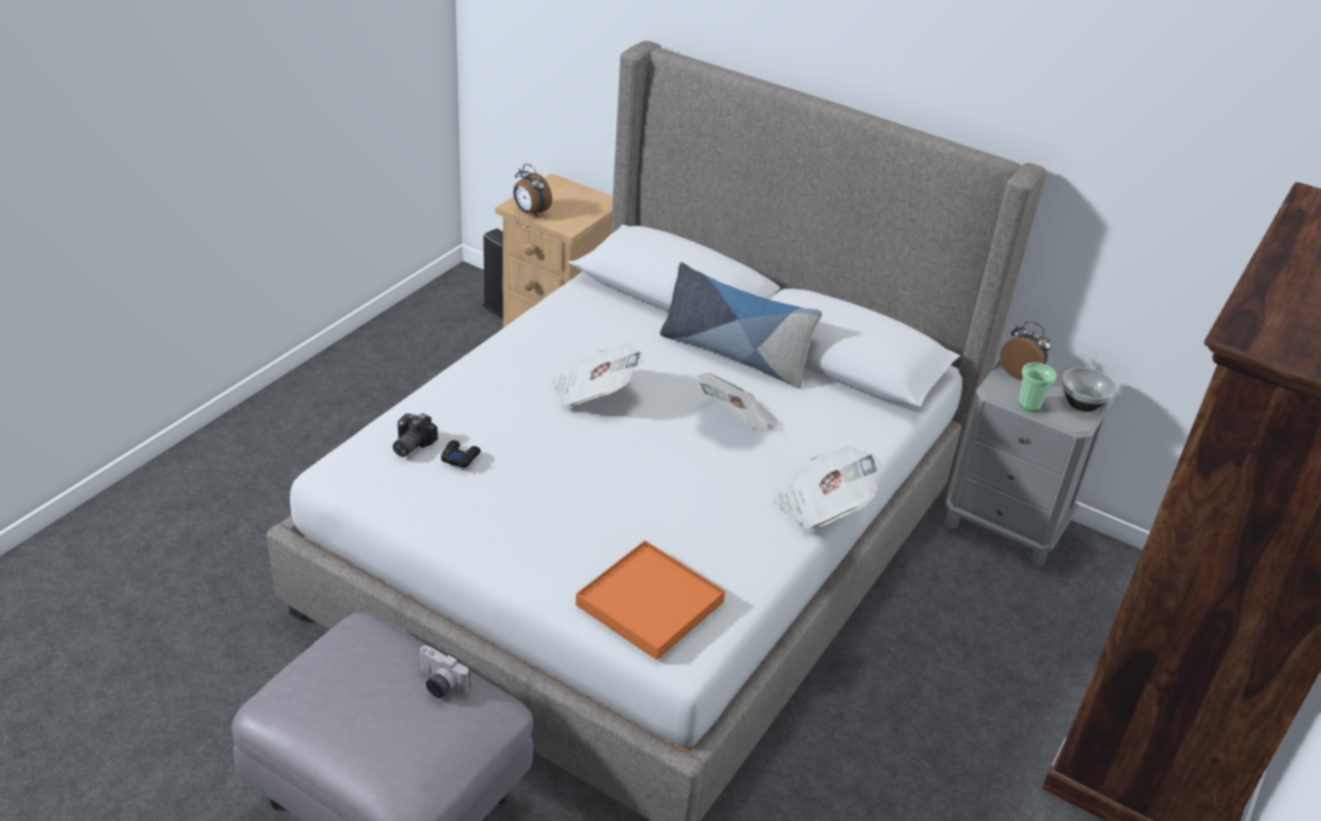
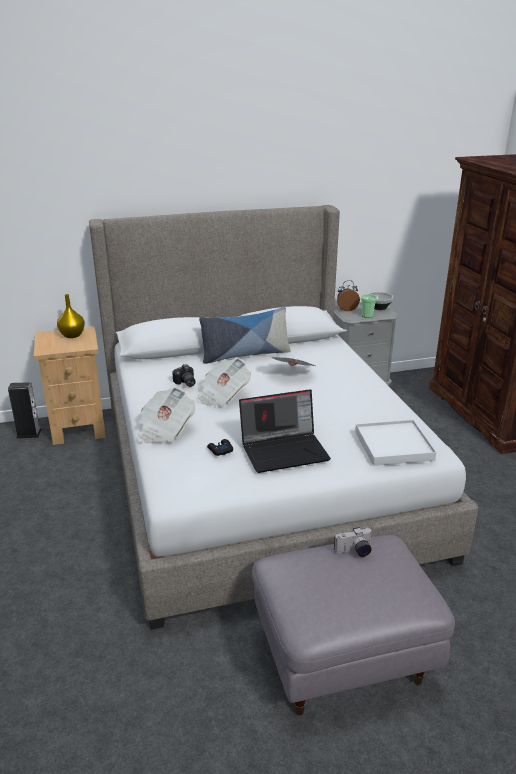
camera: 45 degrees left, 10 degrees down
camera [393,413,438,457] -> camera moved to [172,364,196,387]
alarm clock [513,164,552,217] -> none
orange tray [576,540,725,660] -> white tray [355,420,436,466]
newspaper [774,446,881,530] -> newspaper moved to [138,387,195,444]
none -> yellow vase [57,294,85,338]
none -> laptop [239,389,331,473]

